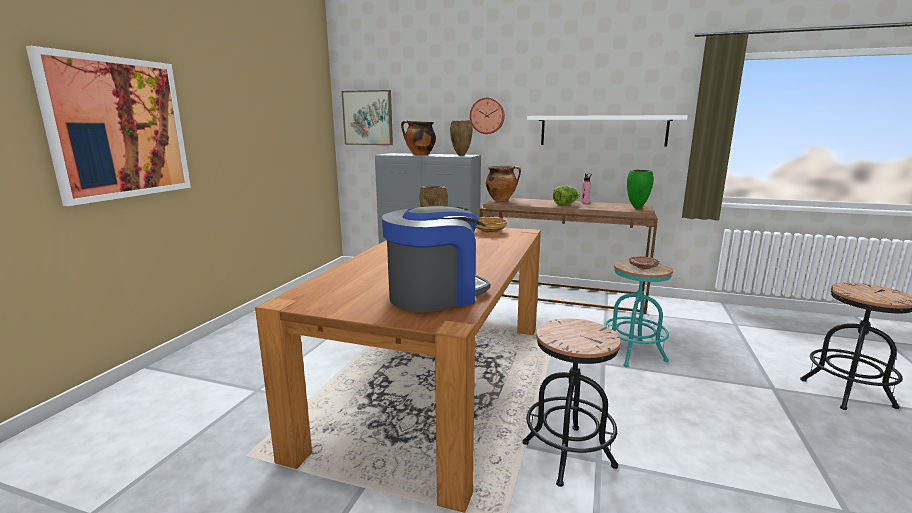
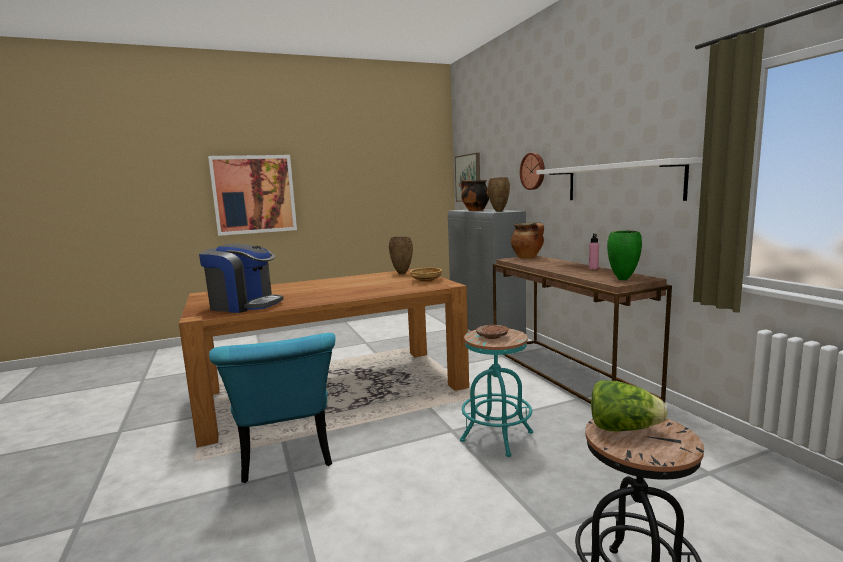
camera: 50 degrees right, 5 degrees down
black stool [522,319,621,487] -> turquoise chair [209,333,336,483]
lettuce [553,185,580,205] -> lettuce moved to [591,380,668,432]

